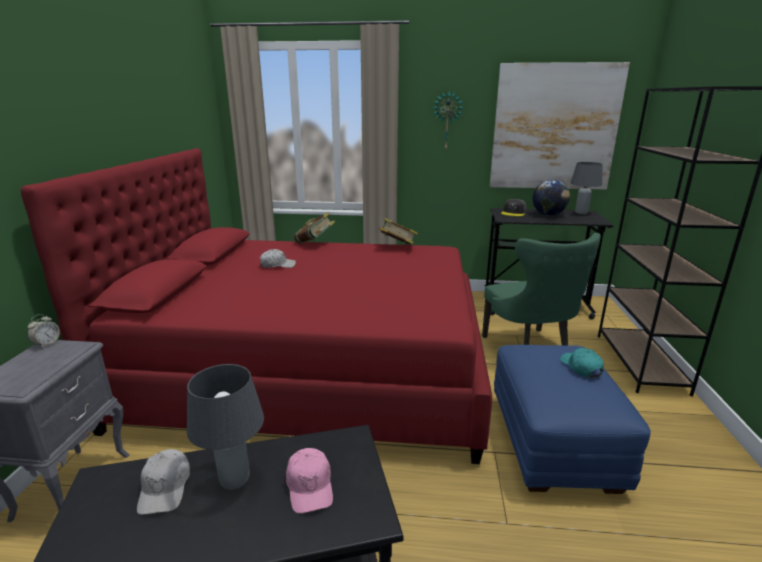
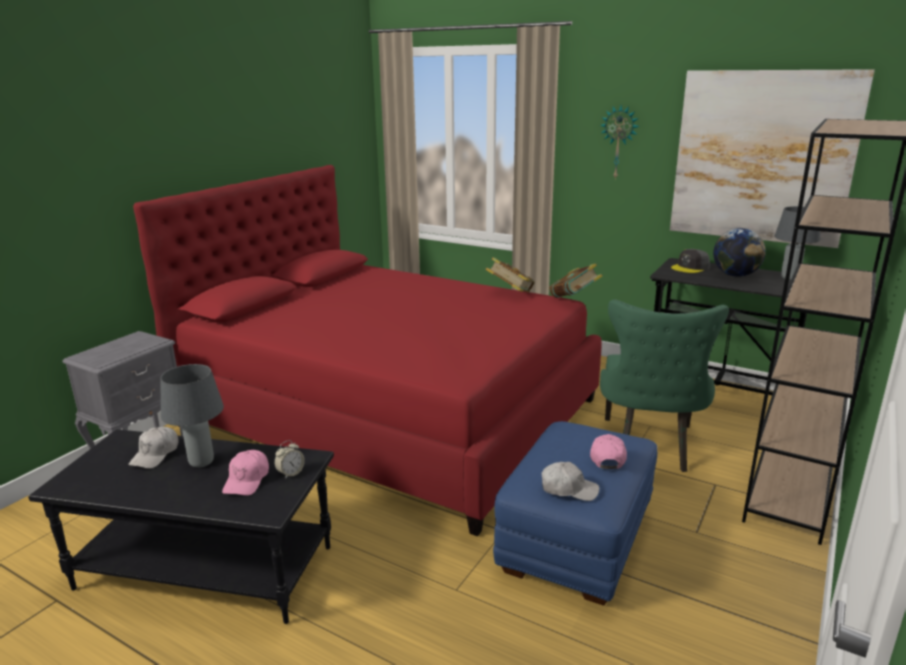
camera: 25 degrees right, 0 degrees up
alarm clock [27,314,60,348] -> alarm clock moved to [274,440,305,479]
white cap [260,249,296,268] -> white cap moved to [542,462,600,501]
book [293,212,335,244] -> book moved to [549,263,603,298]
turquoise cap [560,348,604,378] -> pink cap [590,434,627,469]

